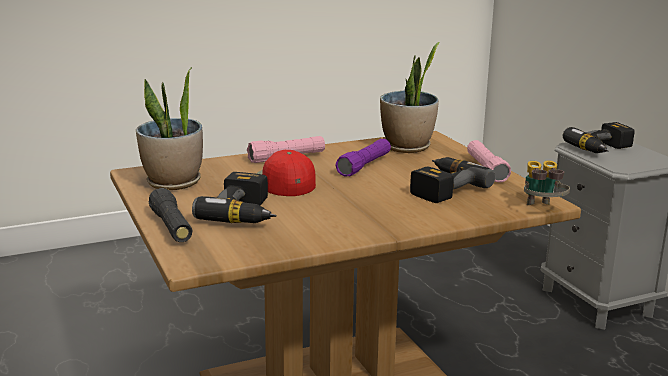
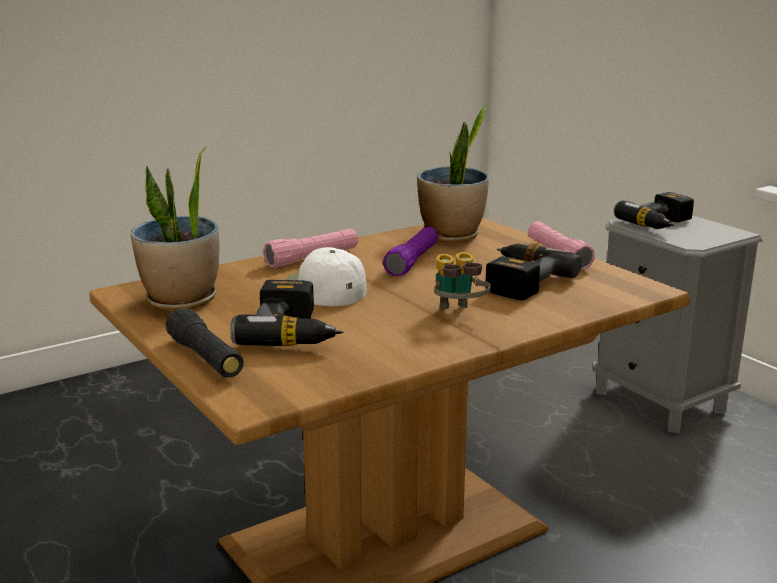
camera: 10 degrees left, 0 degrees up
red cap [257,150,316,196] -> white cap [285,247,367,306]
binoculars [524,160,570,205] -> binoculars moved to [434,252,491,311]

